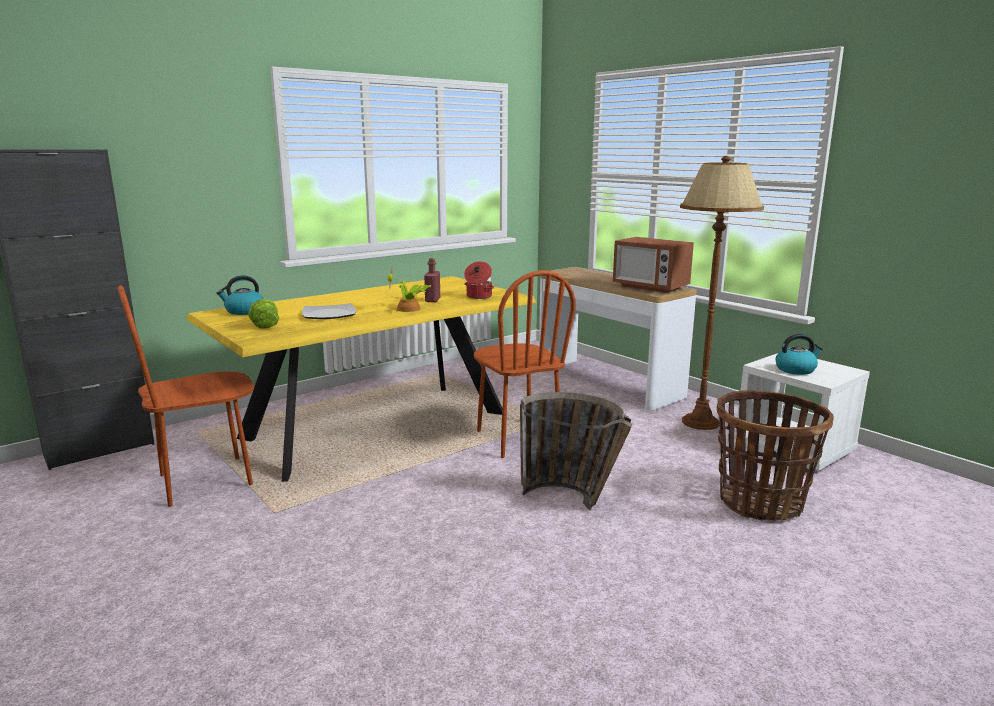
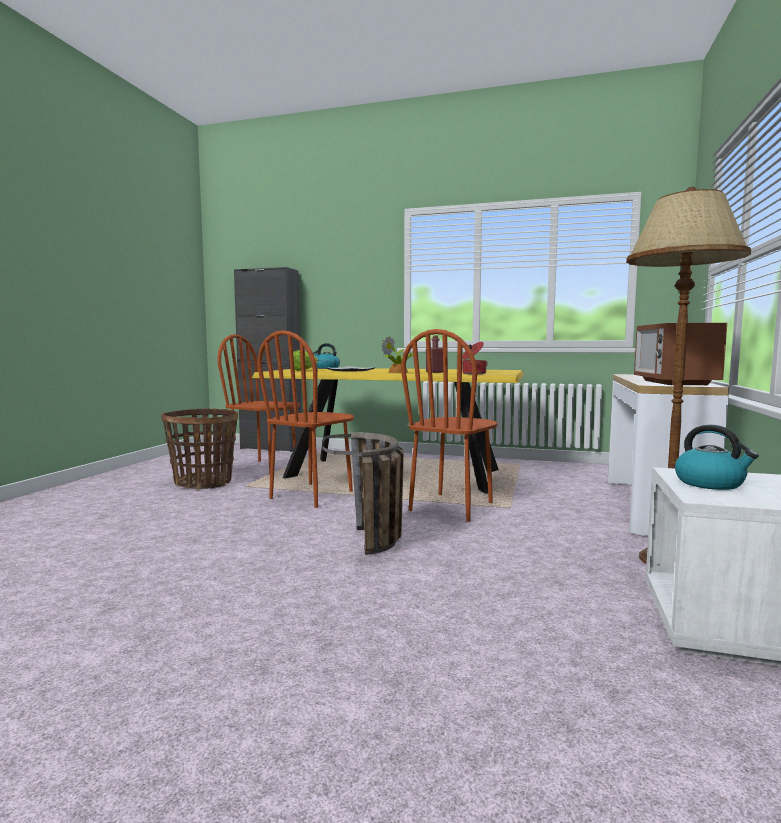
camera: 55 degrees right, 10 degrees down
basket [717,390,834,521] -> basket moved to [161,408,238,490]
none -> brown chair [257,330,354,508]

